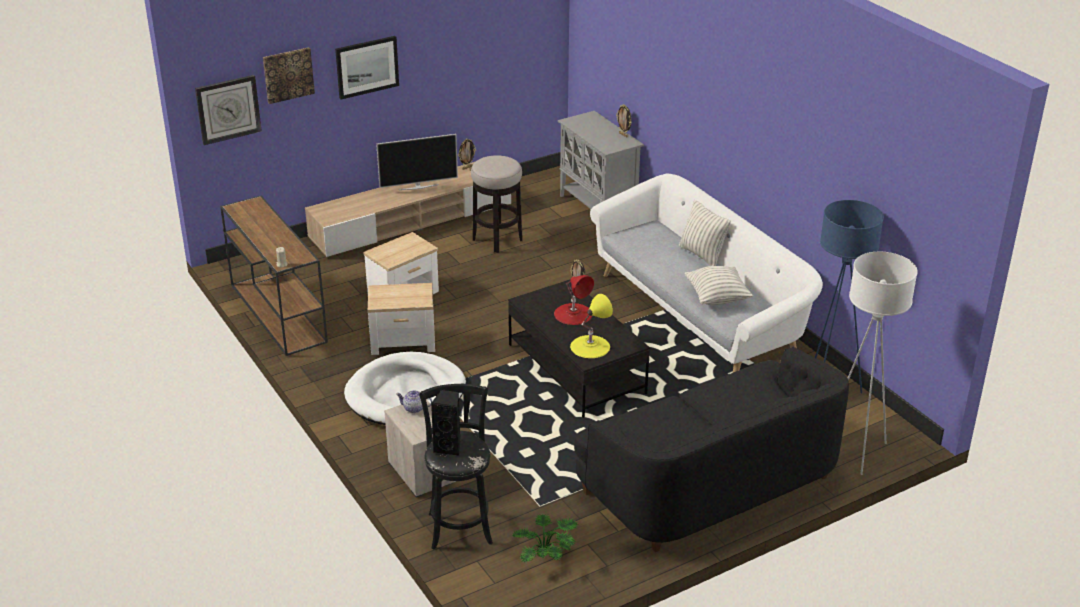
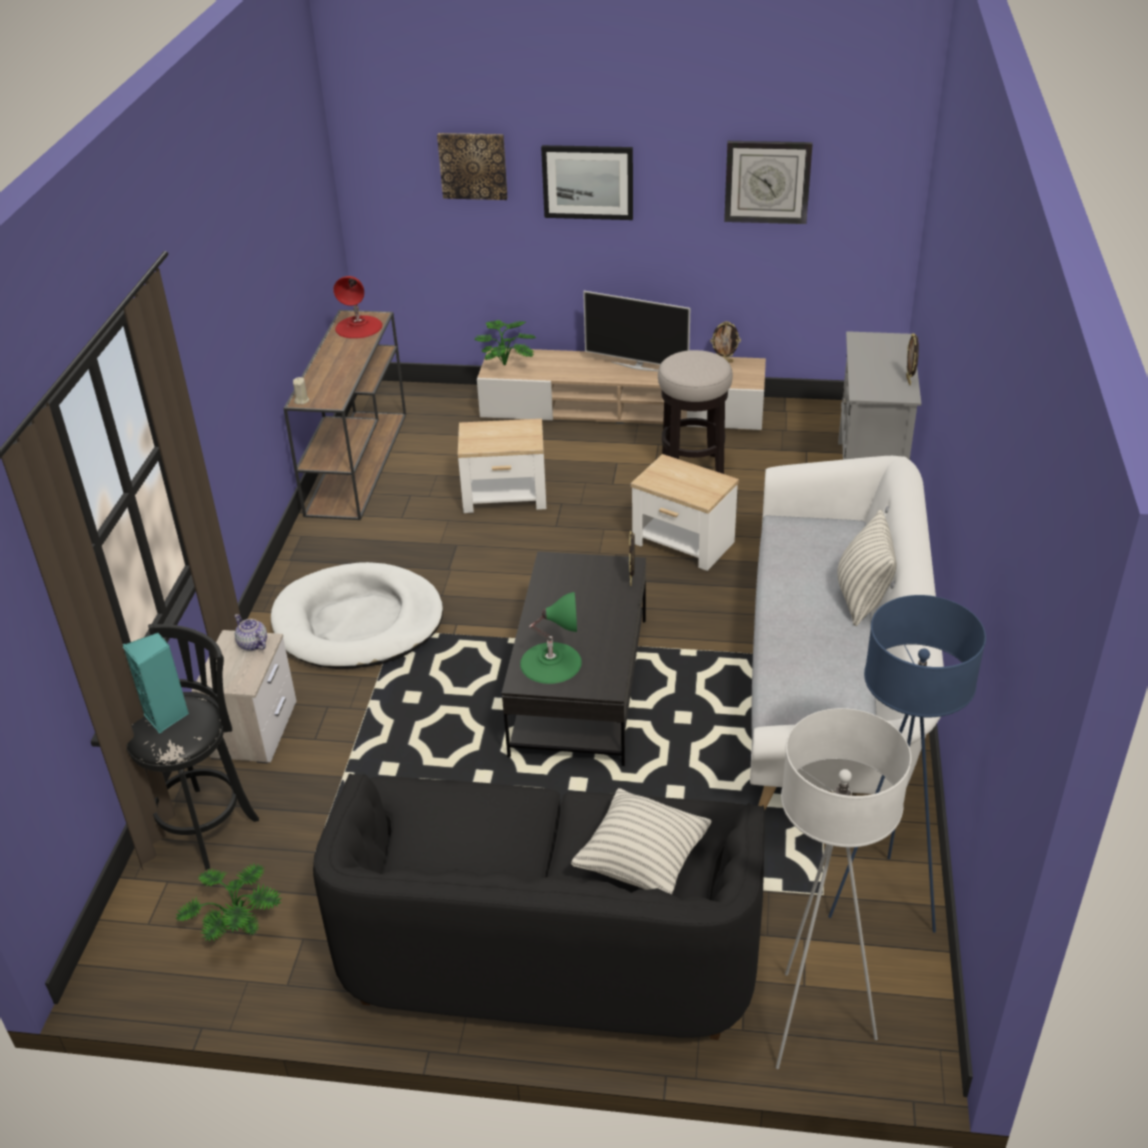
camera: 40 degrees right, 5 degrees up
wall clock [195,75,262,145] -> wall clock moved to [724,141,813,224]
side table [368,283,435,355] -> side table moved to [631,454,739,571]
black speaker [431,389,461,456] -> turquoise speaker [123,633,189,733]
red table lamp [554,275,594,325] -> red table lamp moved to [333,276,382,339]
yellow table lamp [570,294,613,358] -> green table lamp [520,592,582,684]
pillow [684,266,753,305] -> pillow moved to [571,788,712,894]
none -> potted plant [475,320,536,365]

